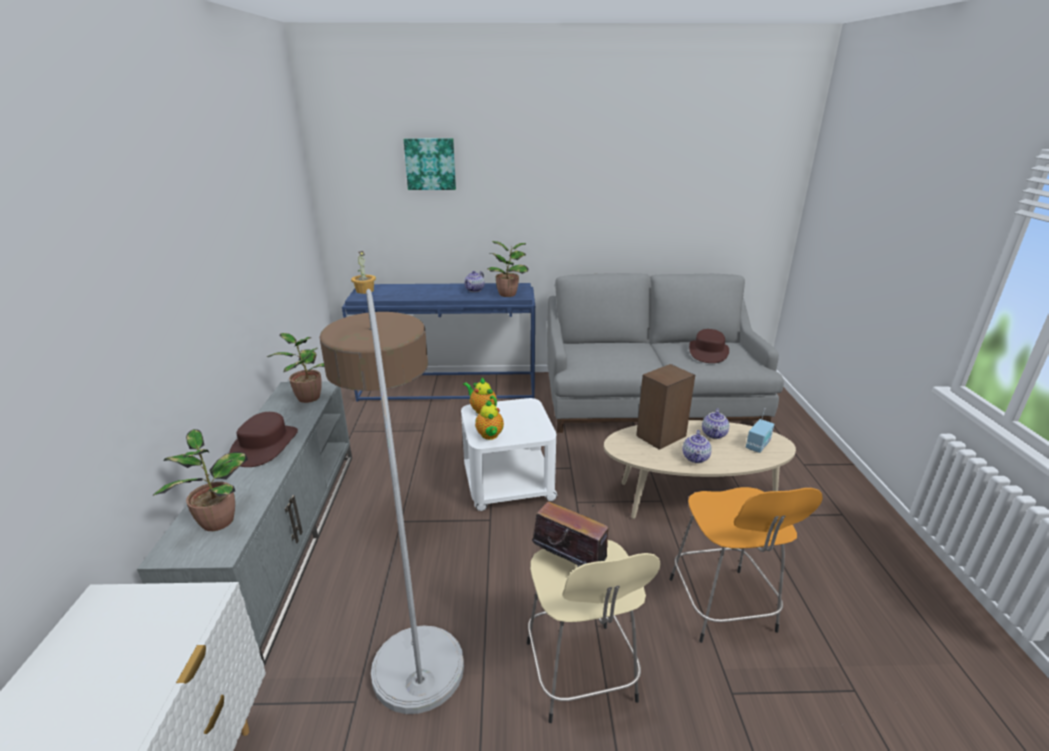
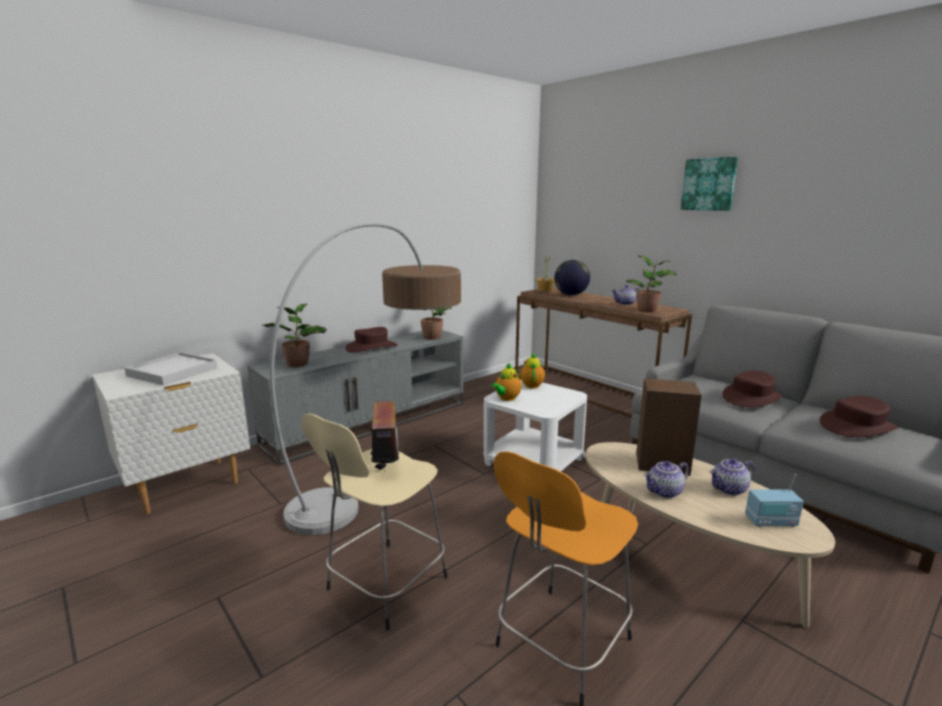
camera: 50 degrees right, 10 degrees down
blue console table [342,283,535,402] -> brown console table [515,288,692,418]
picture [404,138,456,190] -> picture moved to [681,157,738,211]
none -> white tray [124,352,217,385]
none -> globe [554,260,590,295]
none -> brown hat [722,371,782,408]

